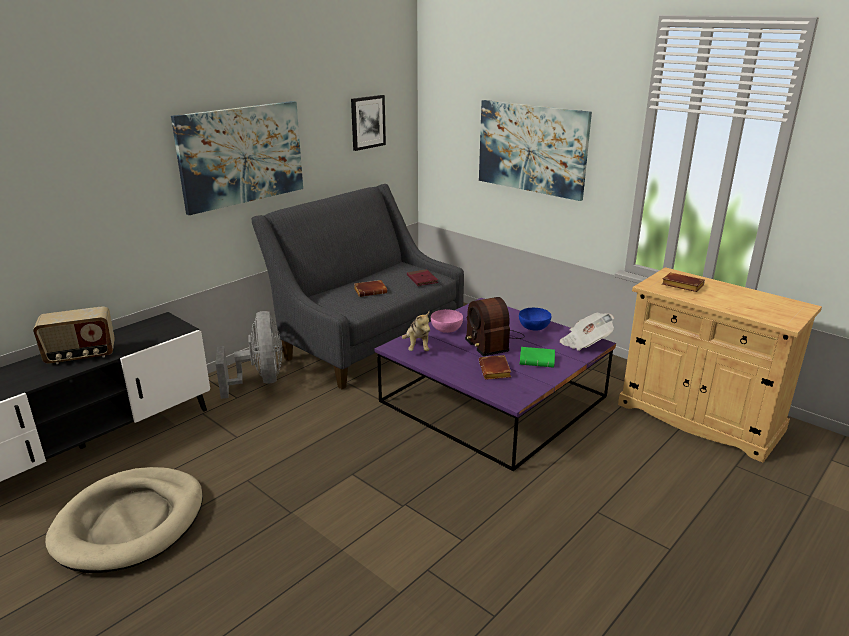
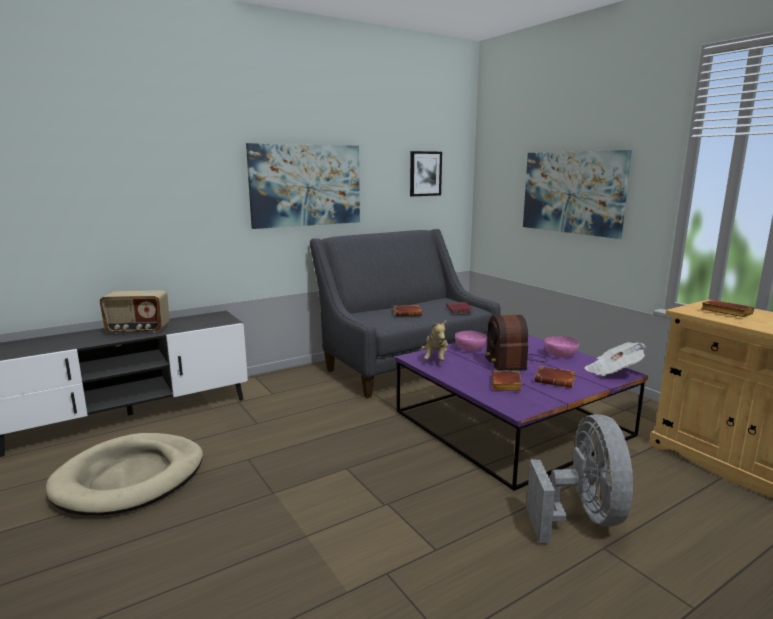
camera: 15 degrees right, 10 degrees down
grey fan [216,311,283,399] -> grey fan moved to [526,414,634,543]
blue bowl [519,308,551,331] -> pink bowl [544,336,579,358]
green book [520,347,555,368] -> brown book [535,366,576,388]

